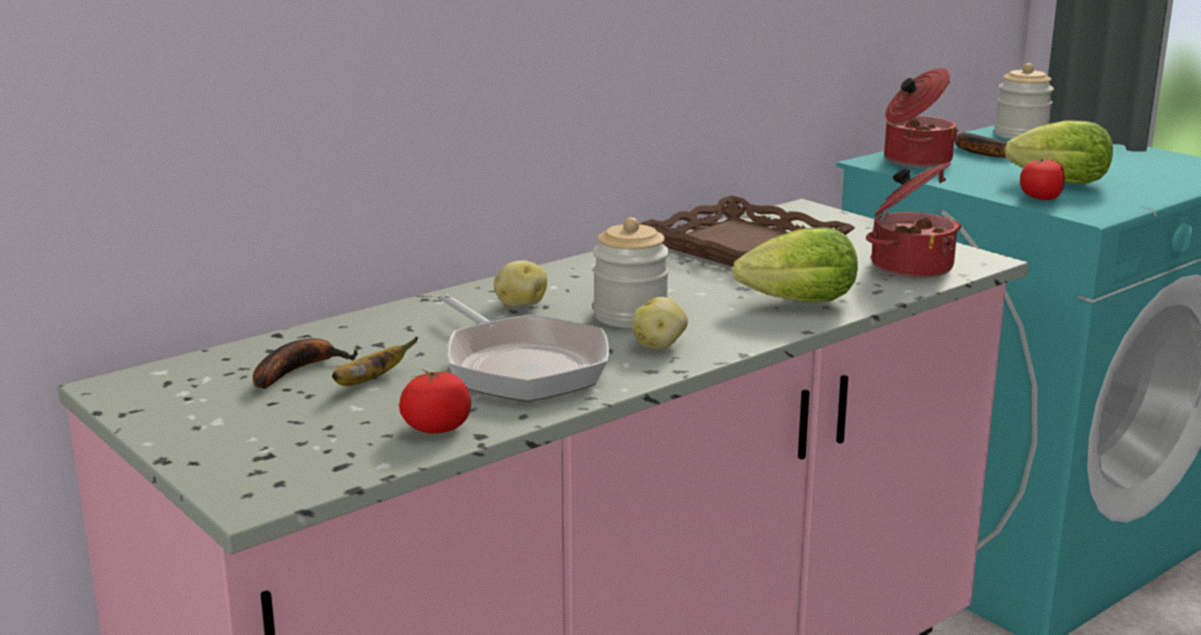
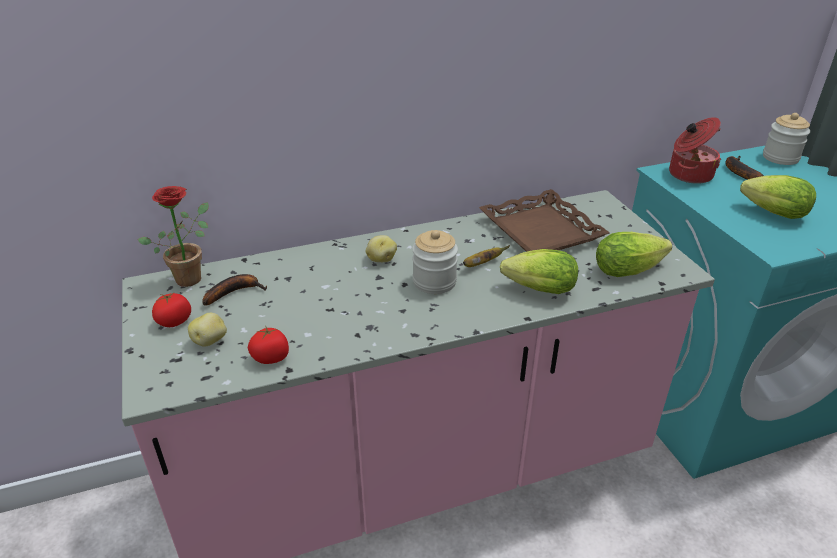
camera: 20 degrees right, 15 degrees up
banana [332,337,418,386] -> banana moved to [463,245,510,267]
frying pan [440,294,609,402] -> none
potato [633,297,688,350] -> potato moved to [188,313,227,347]
cooking pot [866,162,962,278] -> lettuce [596,232,672,277]
tomato [1020,159,1065,200] -> tomato moved to [152,293,191,327]
none -> potted plant [137,186,209,287]

